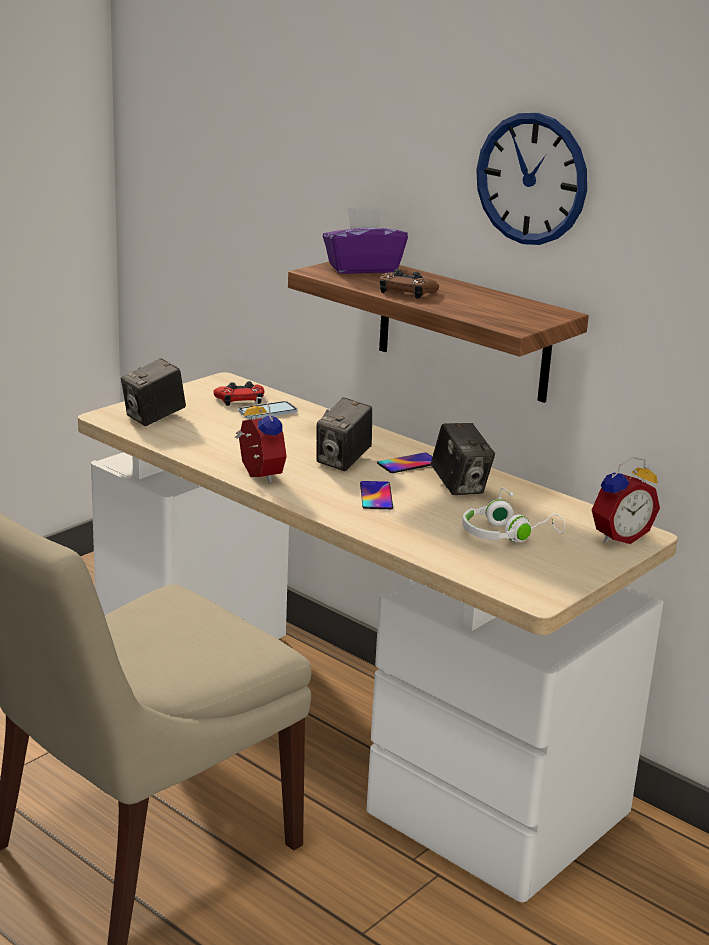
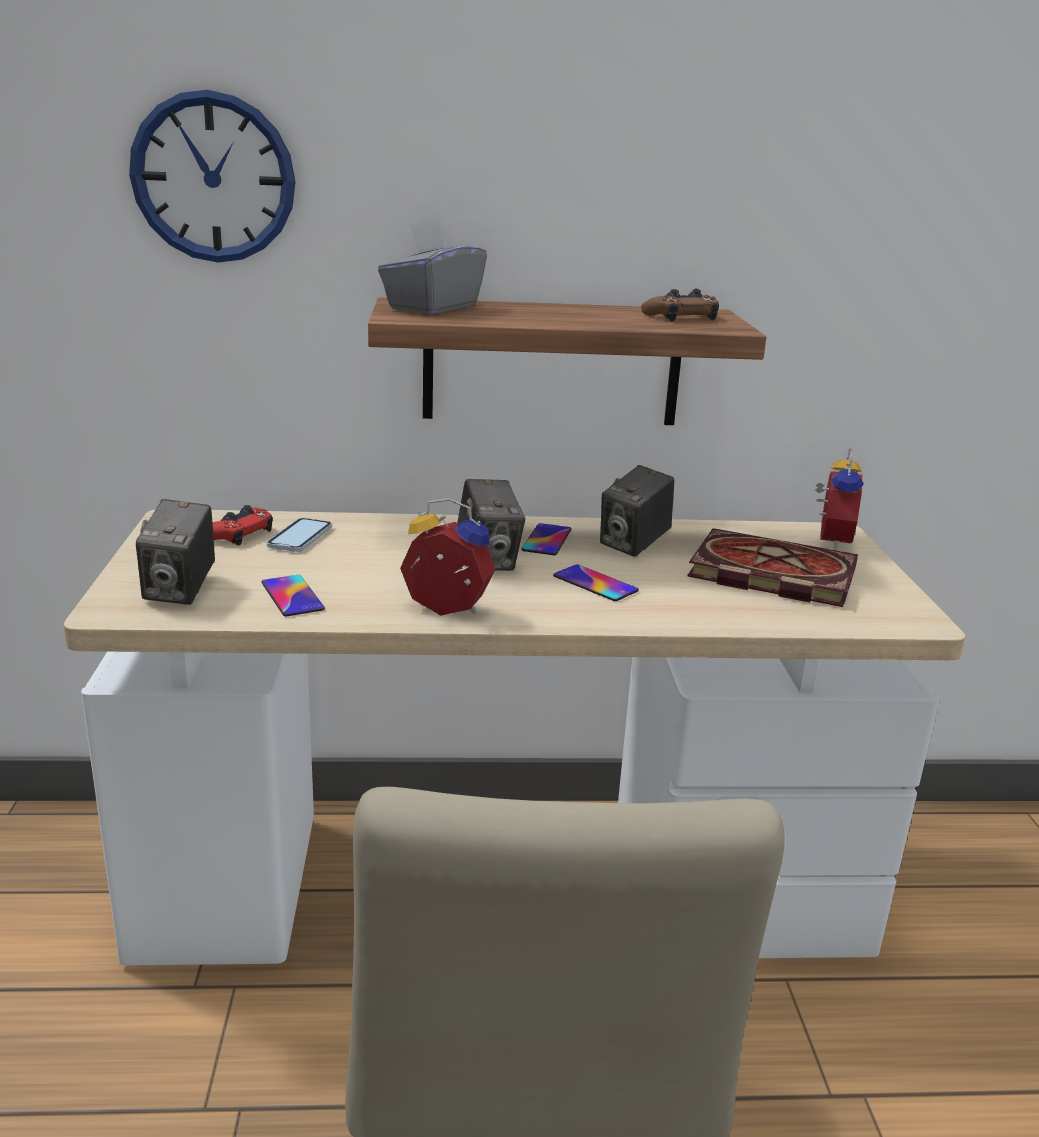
camera: 45 degrees left, 0 degrees up
purple tissue box [323,207,408,274] -> grey tissue box [378,221,487,314]
brown game controller [379,269,439,299] -> brown game controller moved to [641,289,719,322]
camera [431,423,495,495] -> camera turned 105 degrees clockwise [600,465,674,557]
white headphones [462,488,565,543] -> book [687,528,858,607]
wall clock [476,113,587,245] -> wall clock moved to [129,90,295,263]
none -> phone [262,575,325,616]

